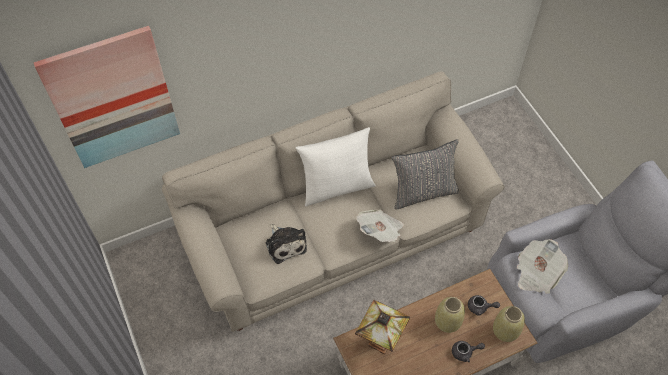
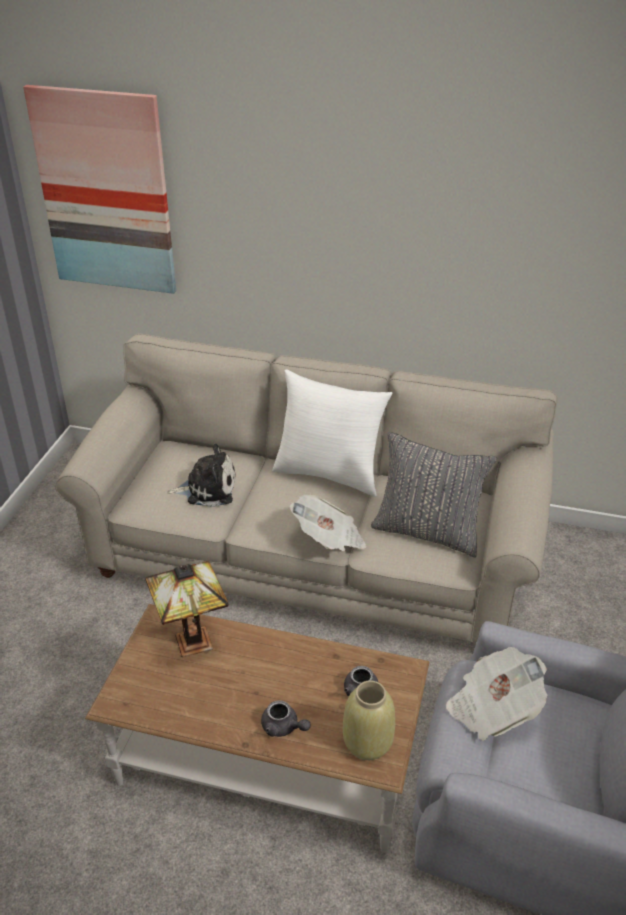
camera: 40 degrees right, 20 degrees down
plush toy [266,224,307,264] -> plush toy turned 105 degrees counterclockwise [167,444,236,507]
beige vase [435,297,465,333] -> none

